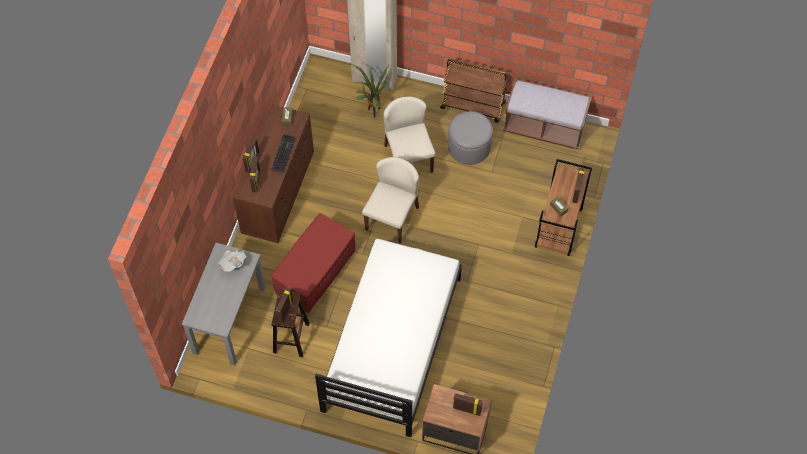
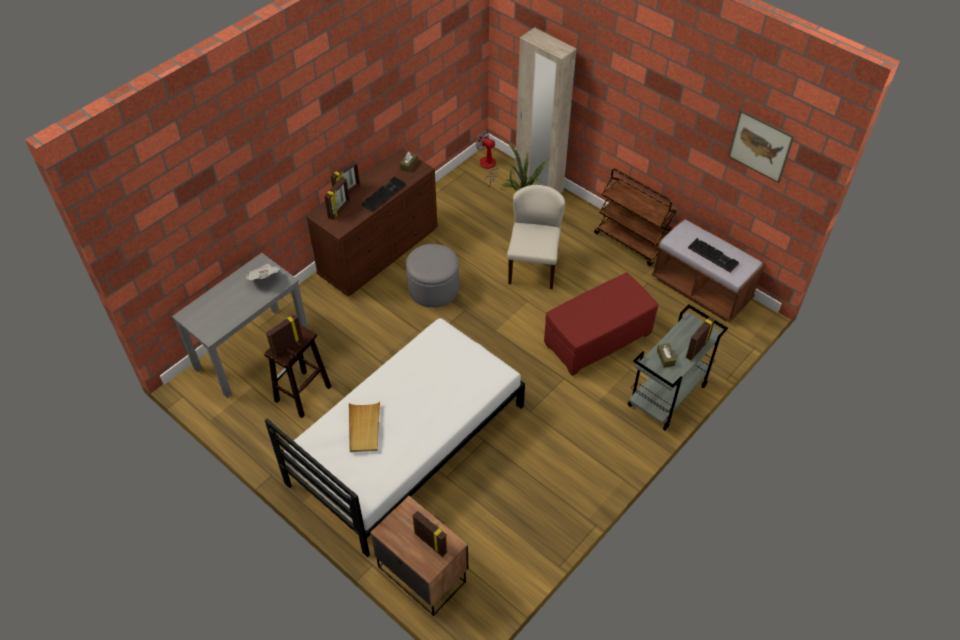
camera: 25 degrees right, 10 degrees down
red ottoman [271,213,355,313] -> red ottoman moved to [544,272,659,376]
beige chair [362,157,419,243] -> none
grey ottoman [448,111,493,165] -> grey ottoman moved to [406,244,459,308]
brown cart [535,159,592,256] -> grey cart [627,305,728,431]
none -> beige tray [349,402,380,452]
none -> fan [476,131,498,186]
none -> keyboard [688,238,739,273]
none -> picture [728,110,794,183]

